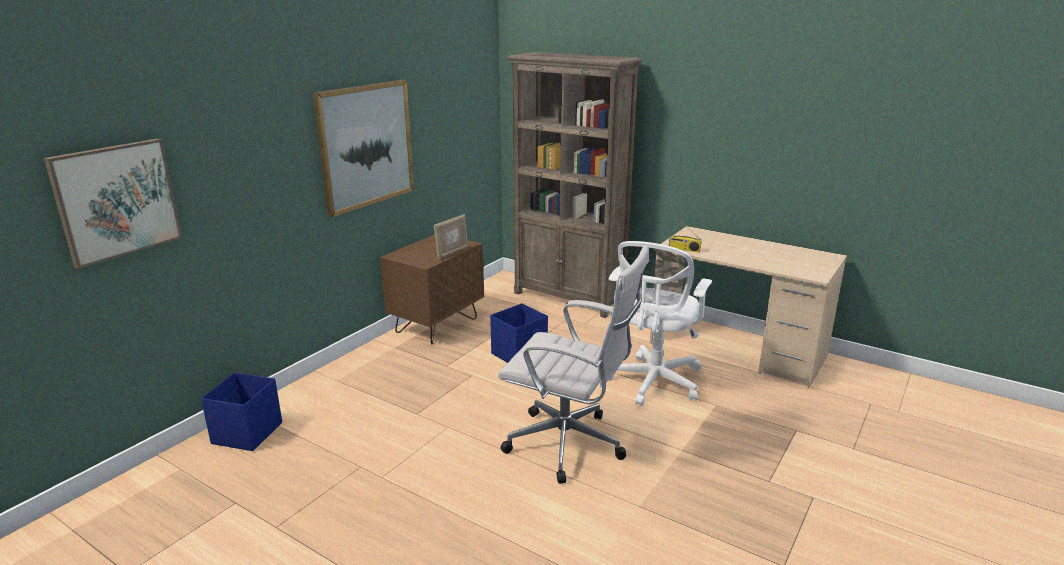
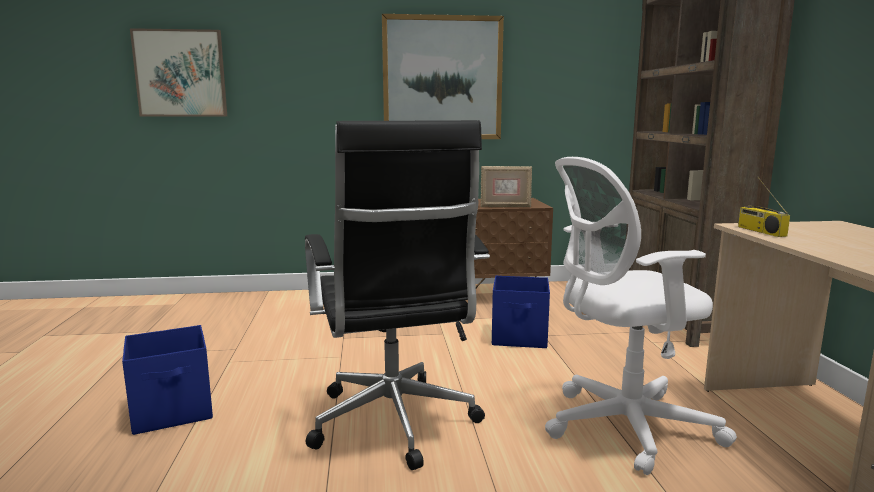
camera: 50 degrees right, 10 degrees down
blue storage box [201,372,282,451] -> blue storage box moved to [122,325,213,435]
white office chair [498,245,649,484] -> black office chair [305,120,490,470]

